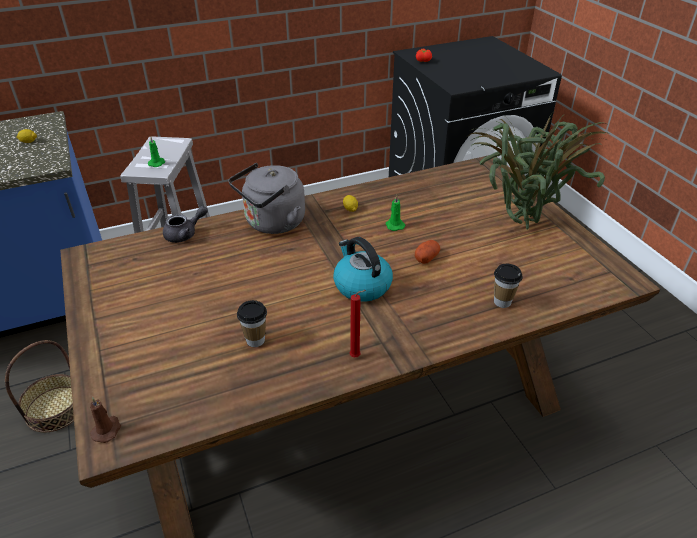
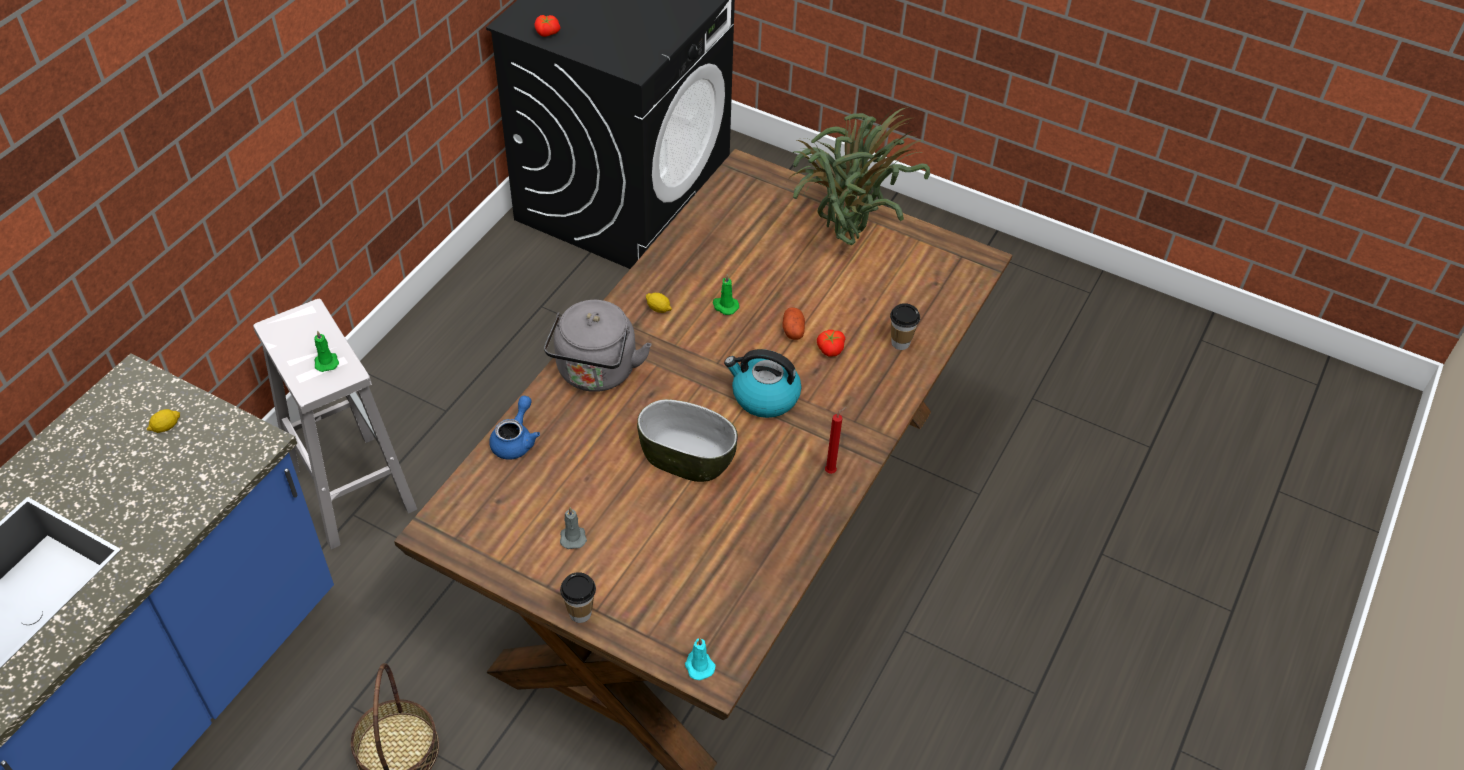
camera: 40 degrees left, 10 degrees up
brown candle [90,397,121,443] -> turquoise candle [685,638,715,680]
grey teapot [163,206,208,243] -> blue teapot [489,396,540,460]
cup [237,300,267,347] -> cup moved to [560,572,596,623]
none -> grey candle [560,507,587,549]
none -> bowl [637,399,738,482]
none -> tomato [817,330,845,357]

